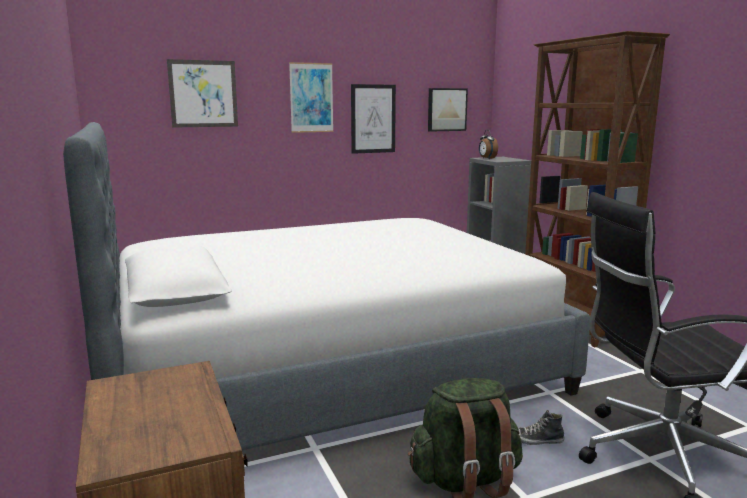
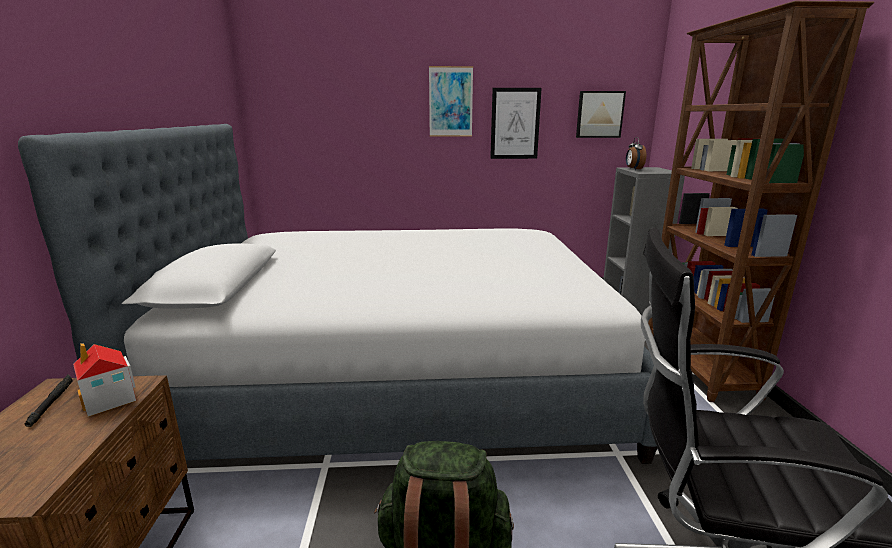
camera: 20 degrees right, 5 degrees up
picture [167,59,238,128] -> none
shoe [518,410,565,445] -> none
none -> black flashlight [25,374,73,427]
none -> toy house [73,343,136,417]

